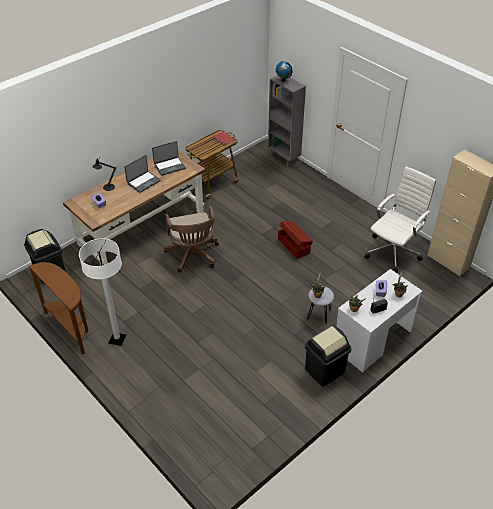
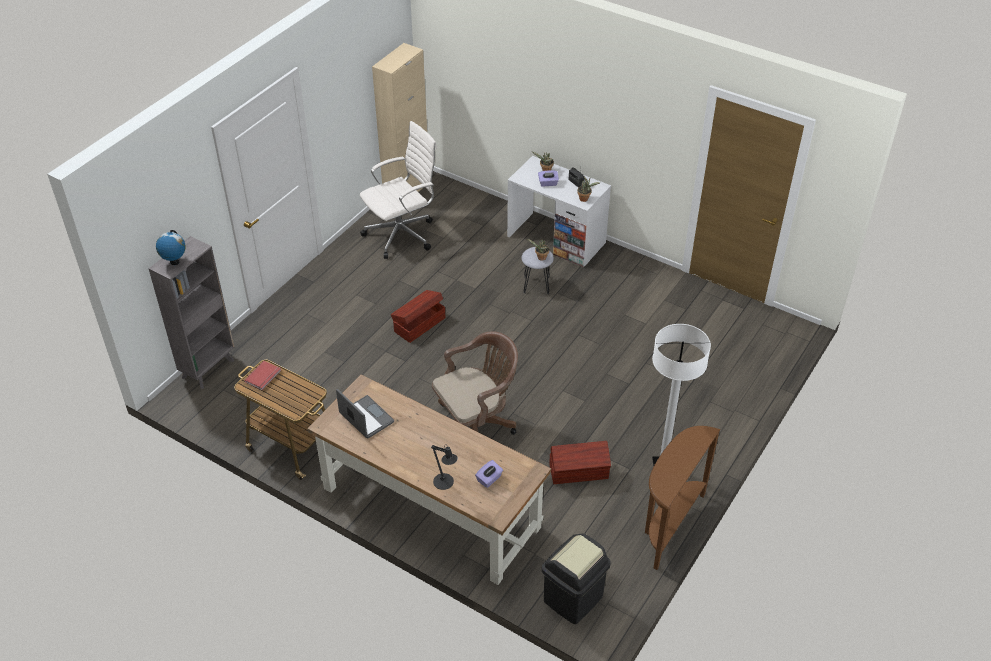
camera: 105 degrees left, 0 degrees up
laptop [124,155,161,193] -> none
black trash can [305,325,352,387] -> none
white office chair [365,166,436,273] -> white office chair turned 120 degrees clockwise [360,121,437,259]
none -> brown storage box [549,441,611,484]

